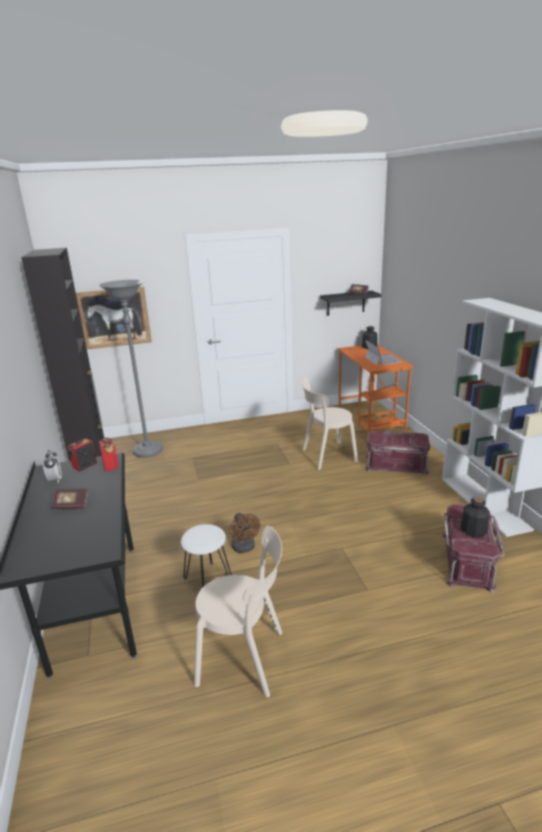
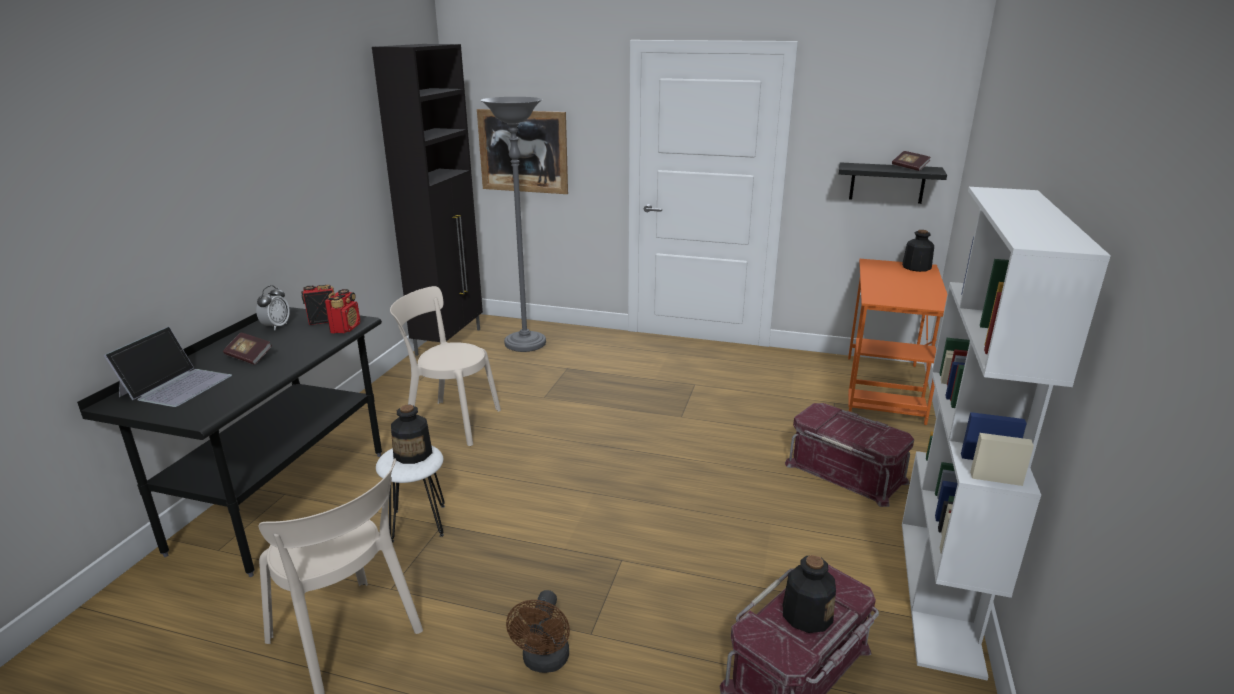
camera: 30 degrees right, 0 degrees up
brown fan [230,513,260,553] -> brown fan moved to [506,590,570,673]
beige chair [301,378,358,470] -> beige chair moved to [390,286,501,446]
laptop [365,340,402,365] -> laptop moved to [104,326,232,407]
none -> bottle [391,405,432,464]

